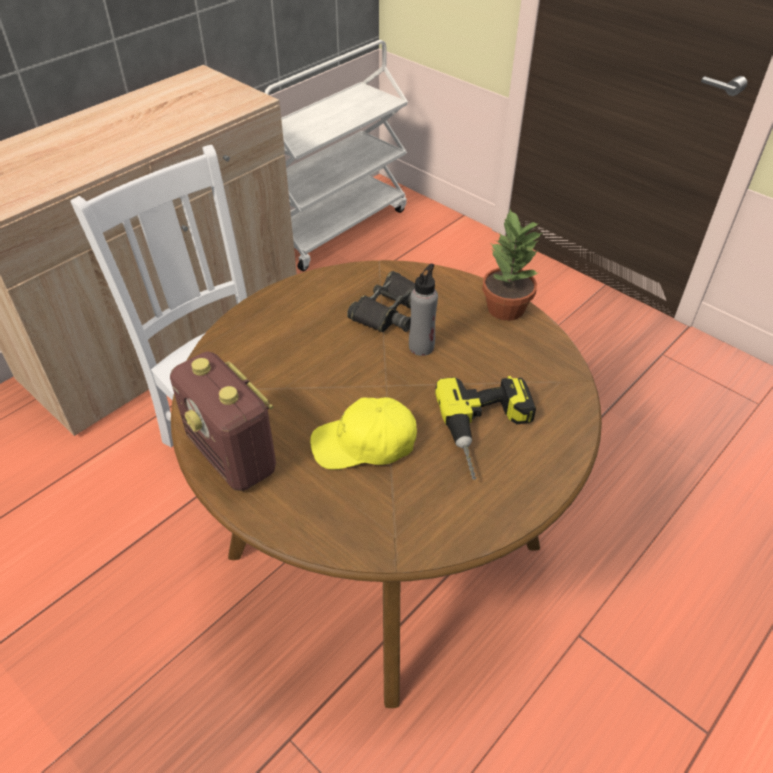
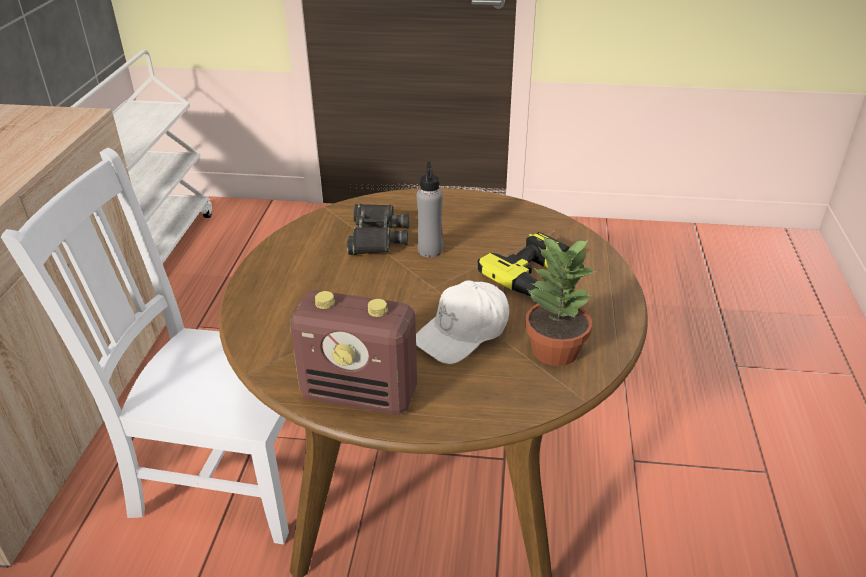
camera: 35 degrees left, 10 degrees down
yellow cap [310,397,417,470] -> white cap [416,281,509,364]
potted plant [482,209,542,321] -> potted plant moved to [525,236,597,366]

